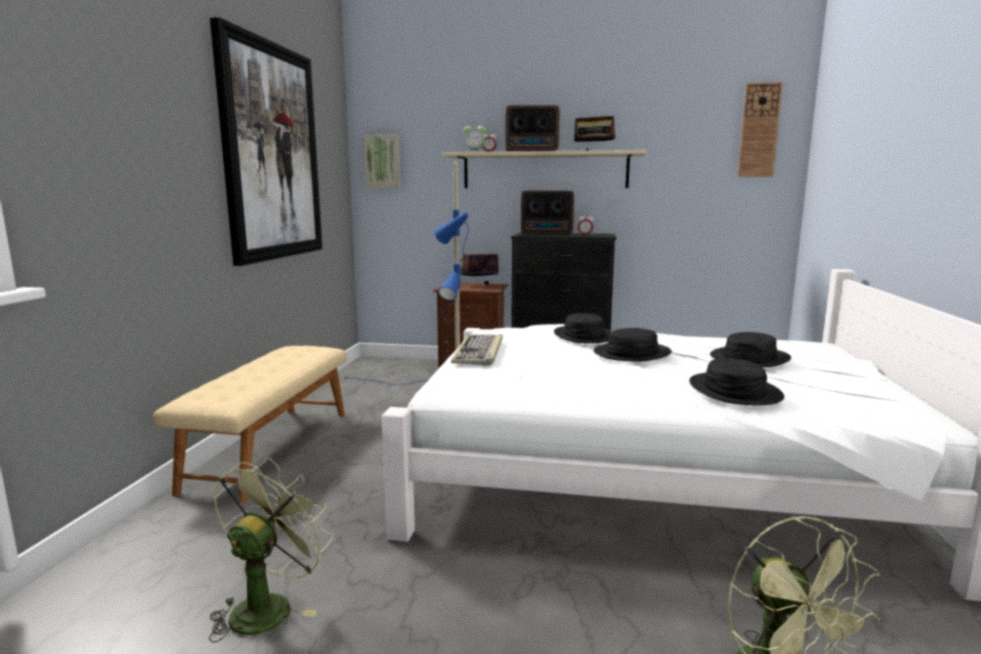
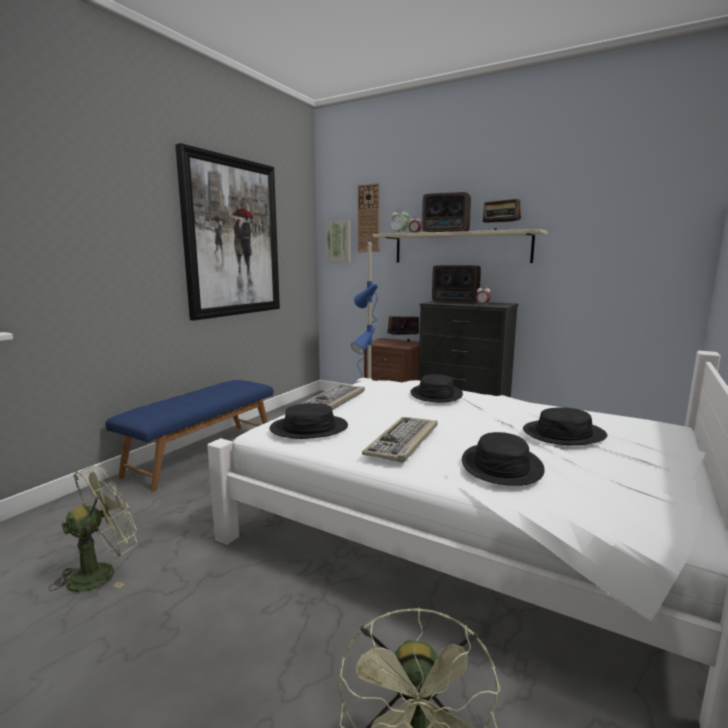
camera: 20 degrees right, 0 degrees up
beige bench [153,346,347,503] -> blue bench [105,380,273,492]
black hat [593,328,672,361] -> black hat moved to [270,403,348,439]
wall clock [738,82,783,177] -> wall clock moved to [358,183,380,252]
none -> keyboard [362,417,438,463]

